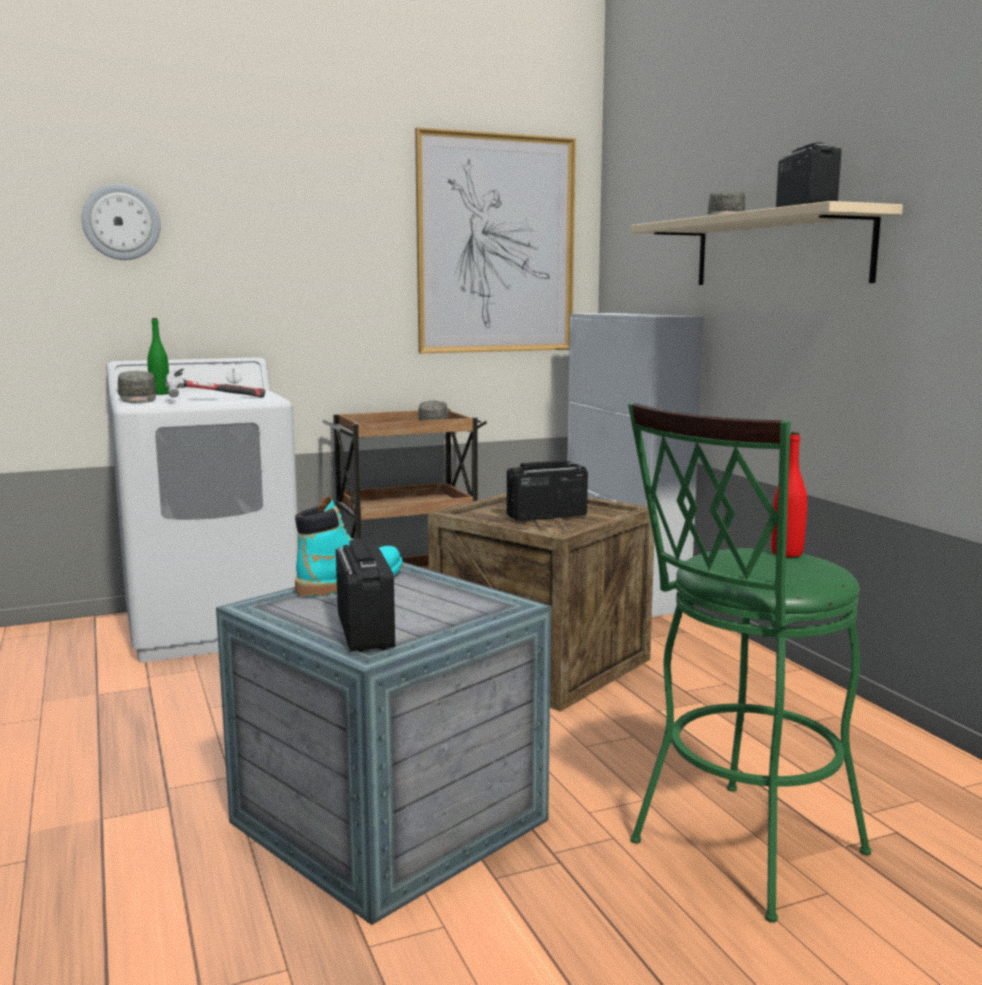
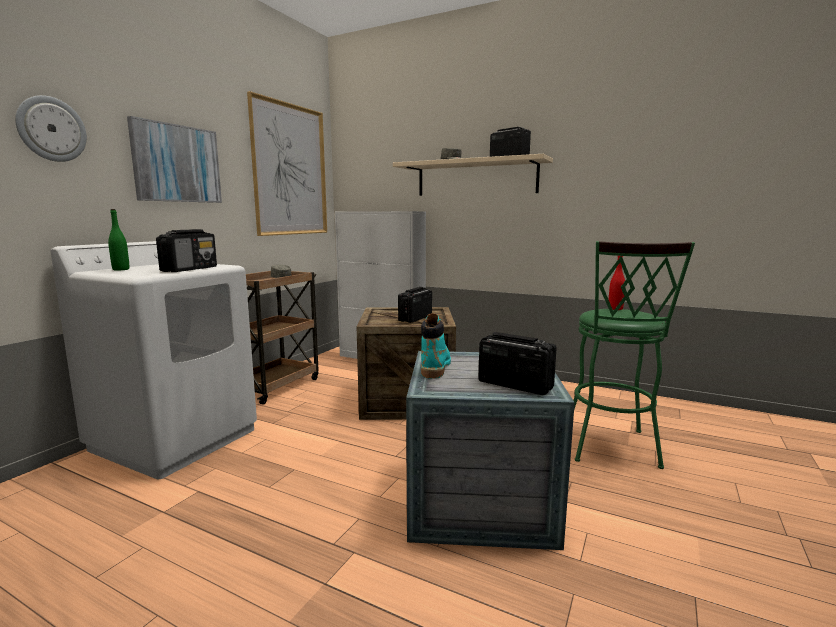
camera: 40 degrees left, 0 degrees up
grey cap [118,371,156,403] -> none
hammer [165,368,265,398] -> radio [156,229,217,272]
none -> picture [127,116,222,203]

